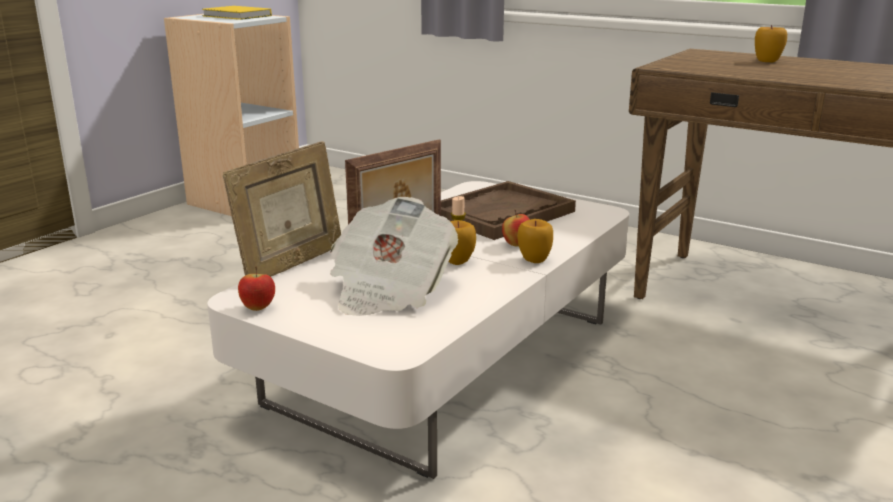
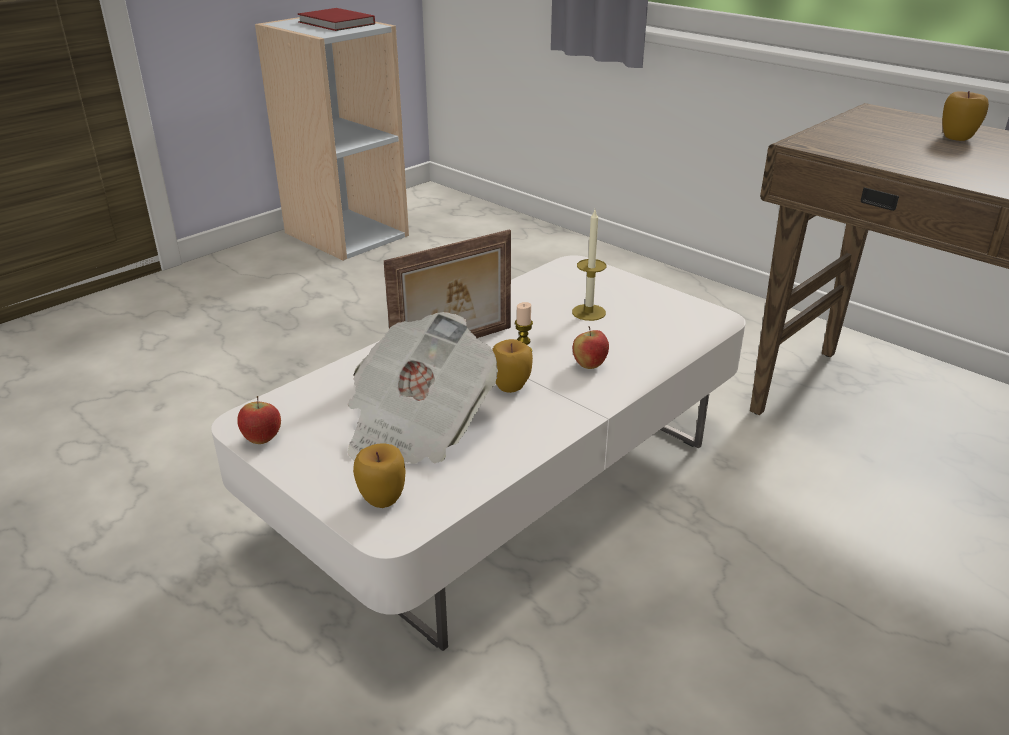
camera: 10 degrees right, 10 degrees up
yellow book [202,6,272,20] -> red book [297,8,375,31]
picture frame [223,141,341,277] -> none
brown tray [441,181,576,240] -> candle [572,210,606,321]
apple [517,219,553,263] -> apple moved to [353,443,406,508]

